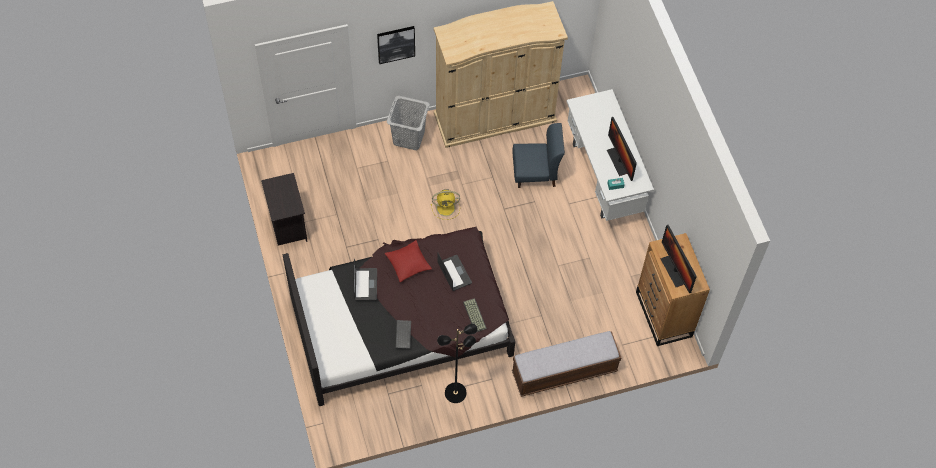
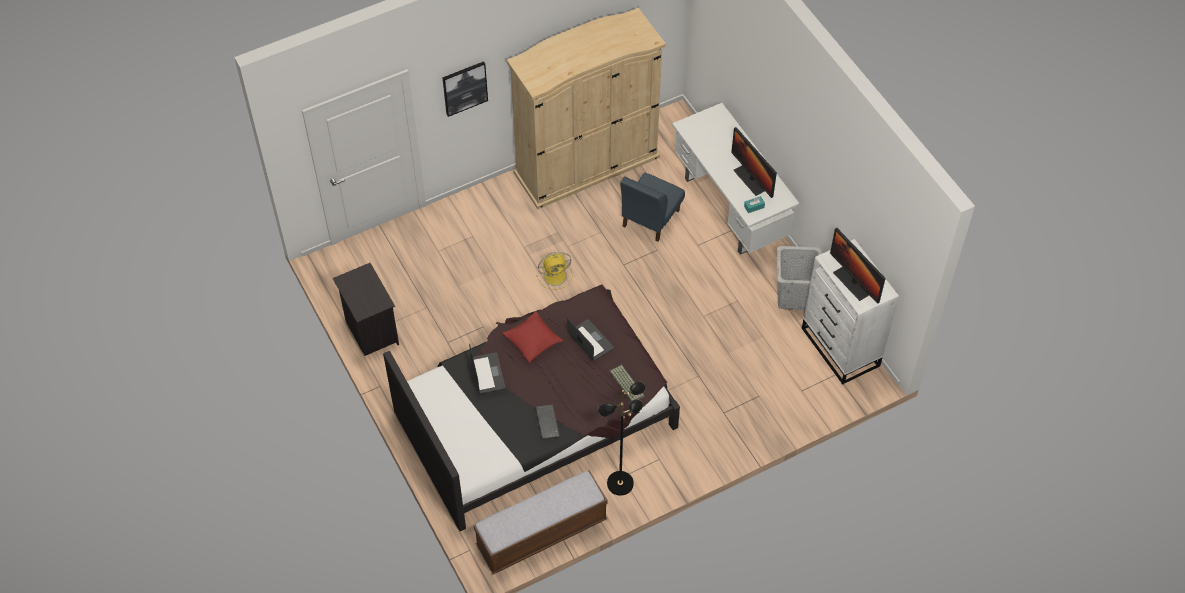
camera: 10 degrees left, 5 degrees down
grey laundry basket [387,95,430,150] -> grey laundry basket moved to [777,246,822,310]
blue chair [512,123,565,188] -> blue chair turned 135 degrees clockwise [620,173,685,242]
bench [512,331,622,397] -> bench moved to [474,471,607,574]
brown dresser [636,233,710,346] -> white dresser [802,239,899,385]

